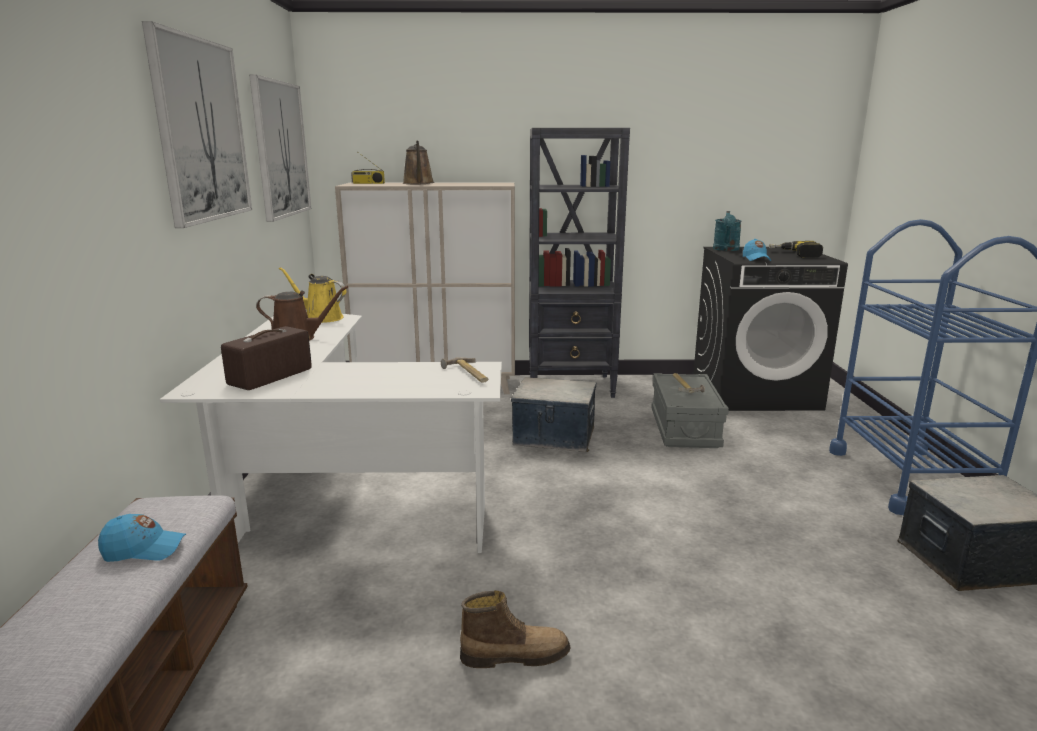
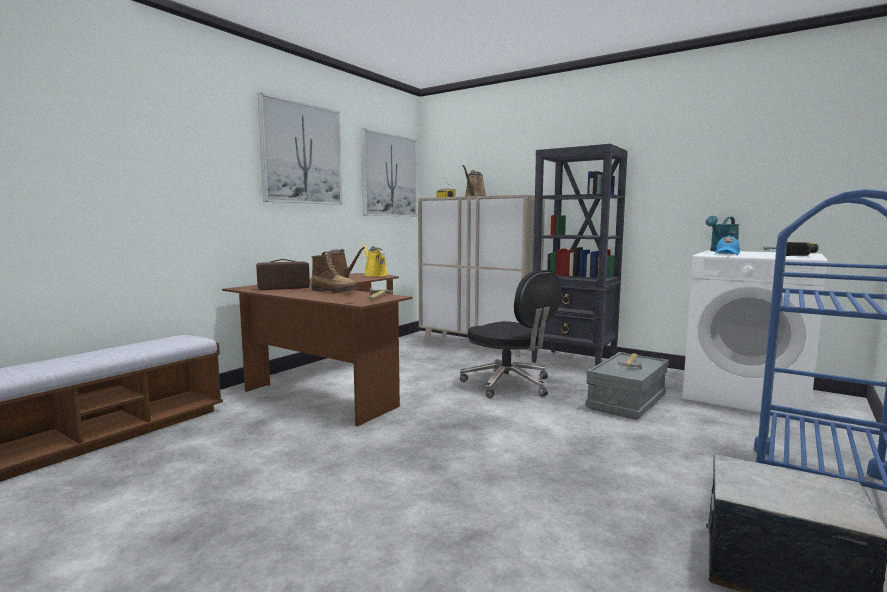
camera: 35 degrees right, 10 degrees down
blue cap [98,514,186,562] -> none
white desk [160,314,502,553] -> brown desk [222,273,412,426]
boot [460,590,570,668] -> boot moved to [312,254,358,293]
storage box [511,378,596,452] -> black office chair [460,270,562,398]
black washing machine [693,247,848,411] -> white washing machine [682,250,827,418]

